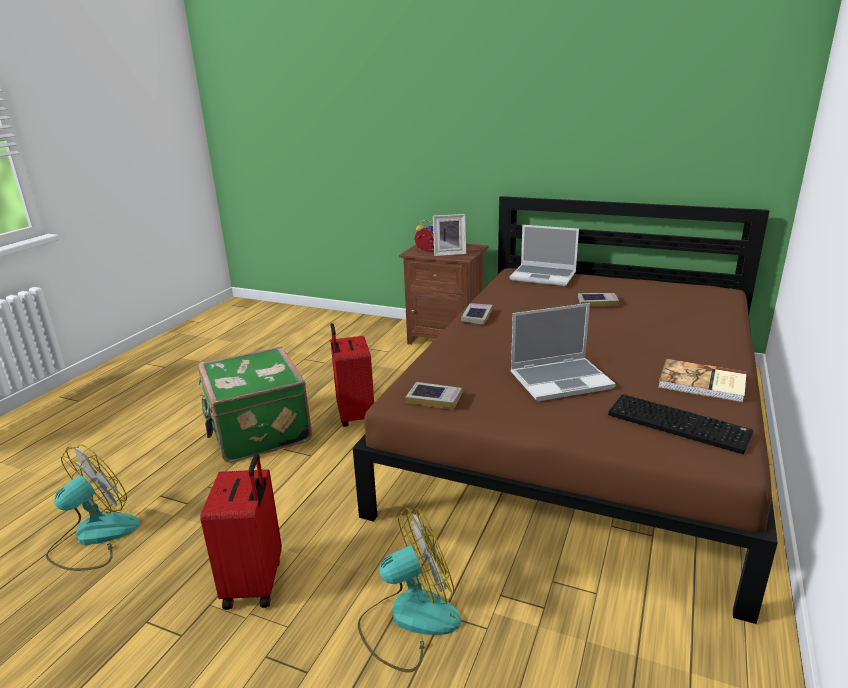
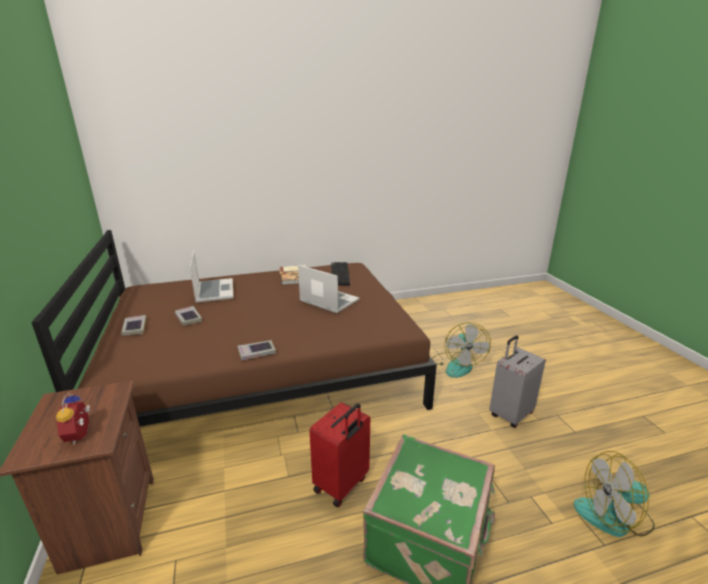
camera: 130 degrees left, 0 degrees up
red suitcase [201,453,282,610] -> grey suitcase [489,335,546,428]
fan [358,507,461,672] -> fan turned 120 degrees counterclockwise [432,322,491,378]
book [406,382,462,409] -> book moved to [121,315,146,336]
picture frame [433,214,466,256] -> none
laptop [510,225,579,286] -> laptop moved to [190,250,233,302]

